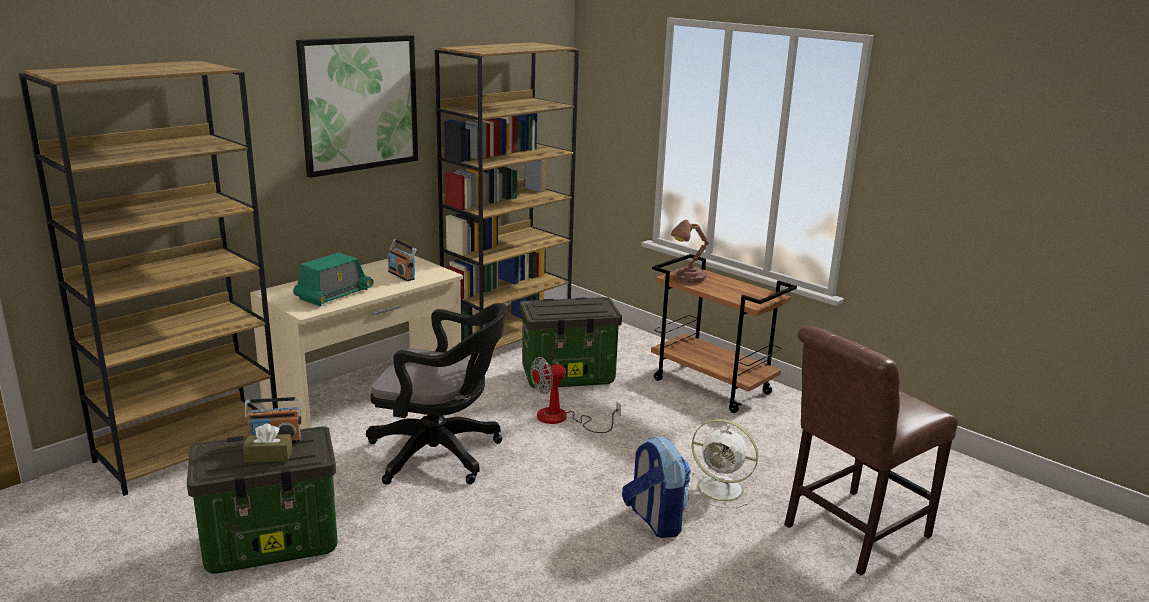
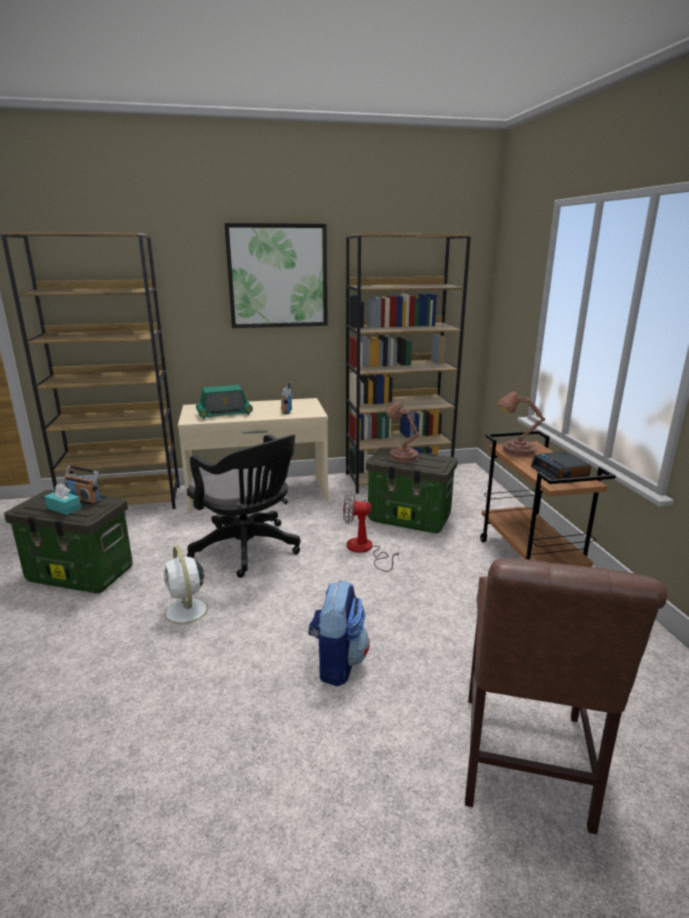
camera: 35 degrees right, 0 degrees up
brown tissue box [243,424,292,462] -> turquoise tissue box [44,484,81,515]
white fan [687,419,758,508] -> white fan moved to [155,546,220,631]
brown chair [784,326,958,575] -> brown chair turned 75 degrees counterclockwise [465,558,667,835]
none -> brown table lamp [386,402,420,463]
none -> alarm clock [531,451,591,480]

